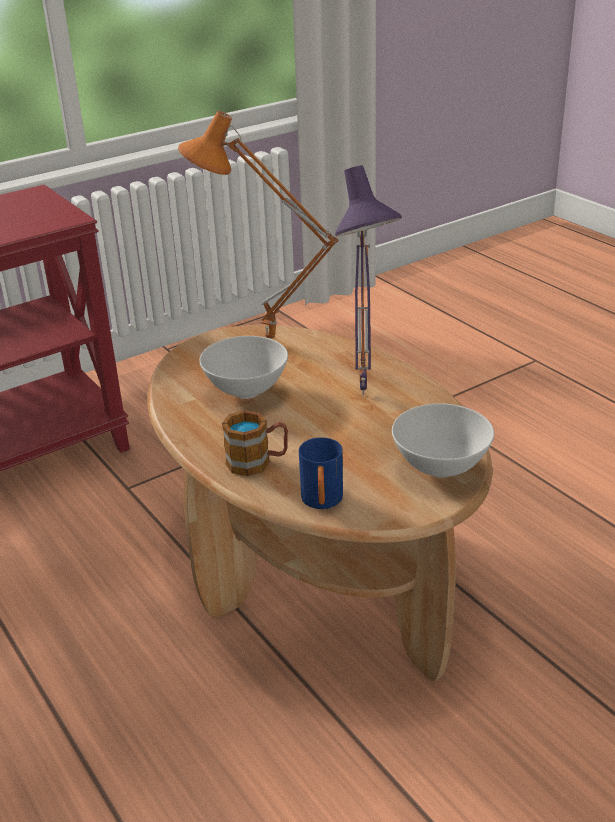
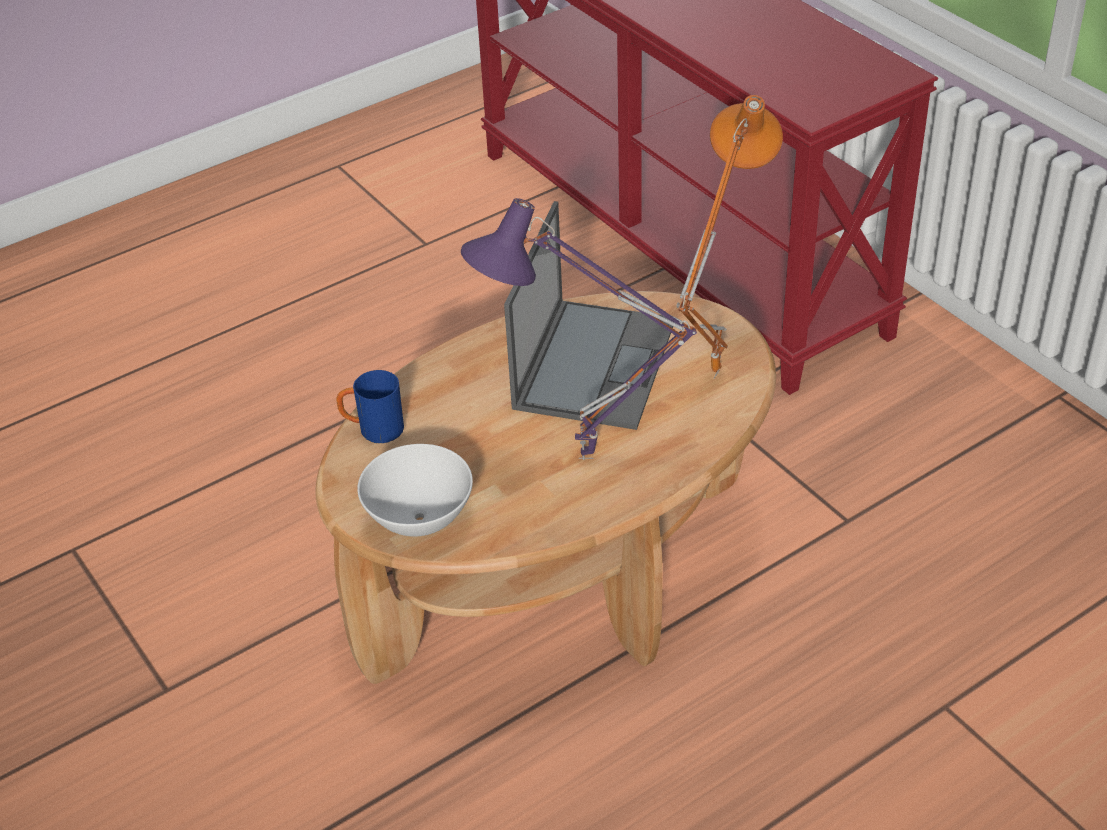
camera: 90 degrees right, 10 degrees up
white bowl [199,336,288,399] -> laptop [504,201,676,430]
mug [222,410,288,476] -> none

